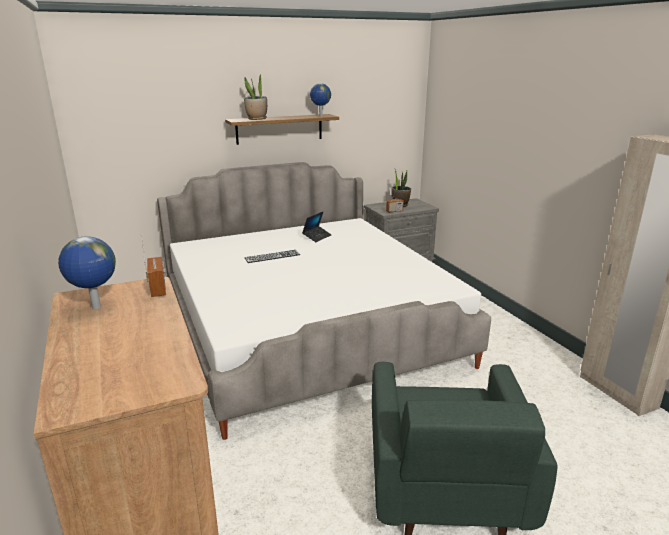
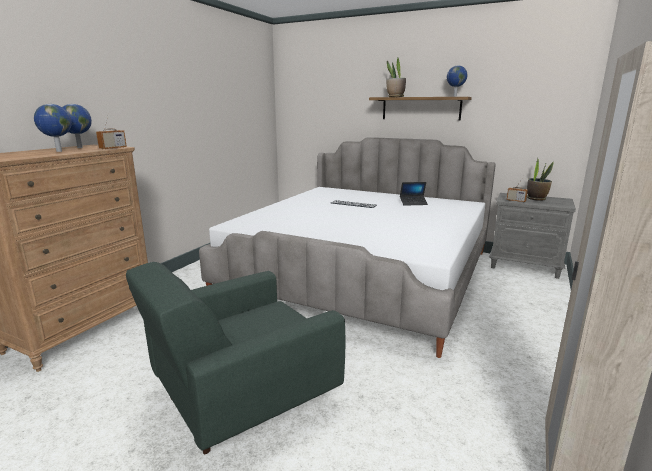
camera: 50 degrees right, 5 degrees down
none -> globe [34,104,72,152]

